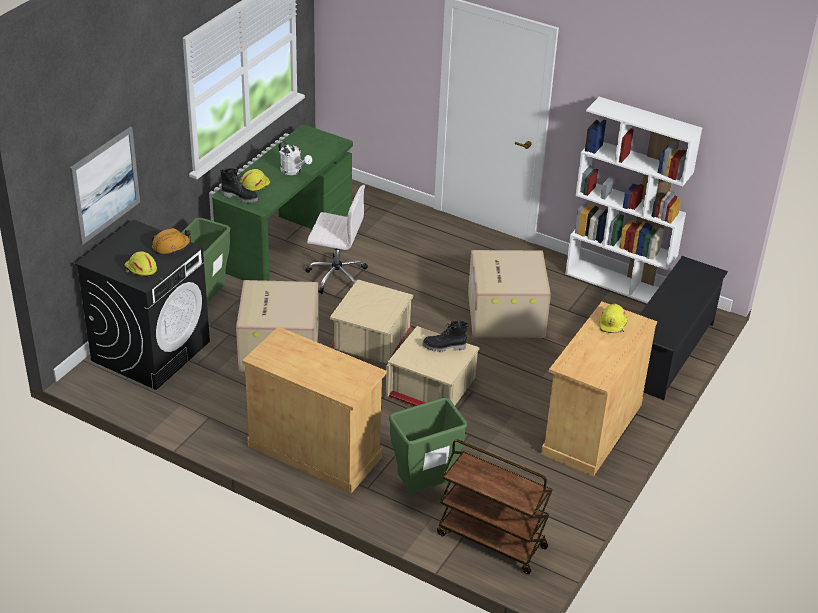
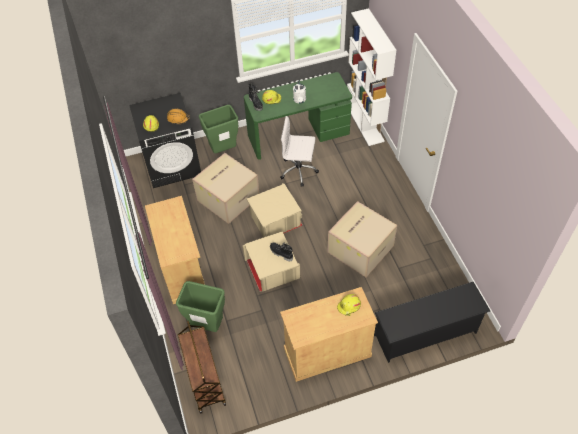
camera: 45 degrees right, 15 degrees up
picture [70,127,140,245] -> none
white office chair [305,185,368,294] -> white office chair turned 135 degrees clockwise [280,116,319,187]
white bookcase [565,97,702,303] -> white bookcase moved to [347,8,396,146]

